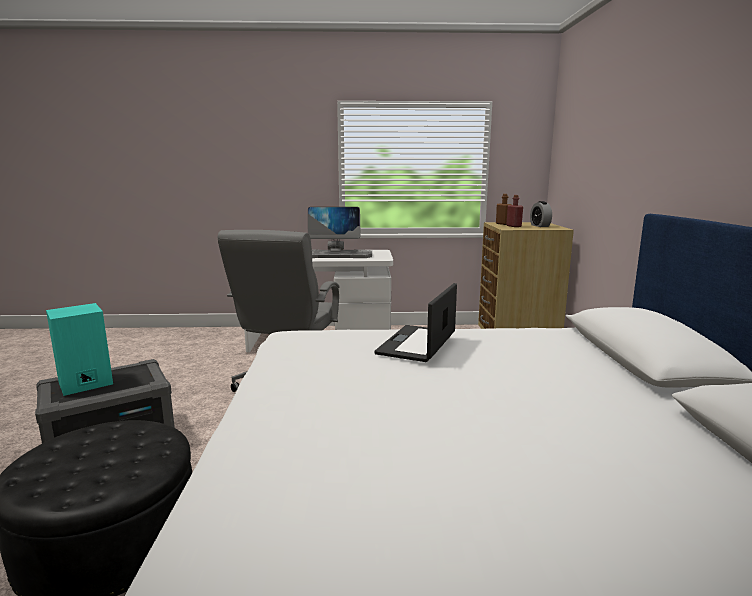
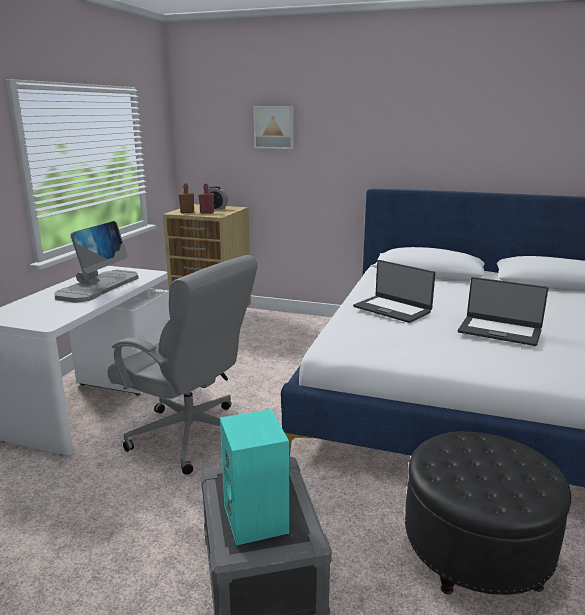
camera: 70 degrees left, 5 degrees up
none -> picture [253,106,294,149]
none -> laptop [458,277,548,346]

